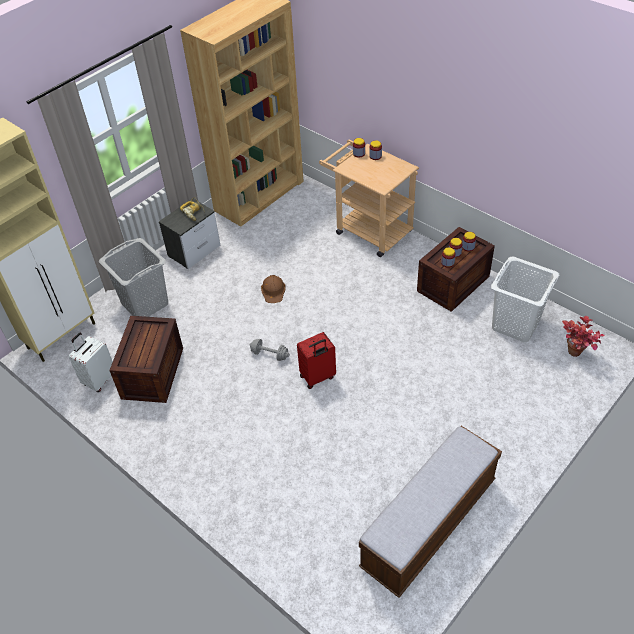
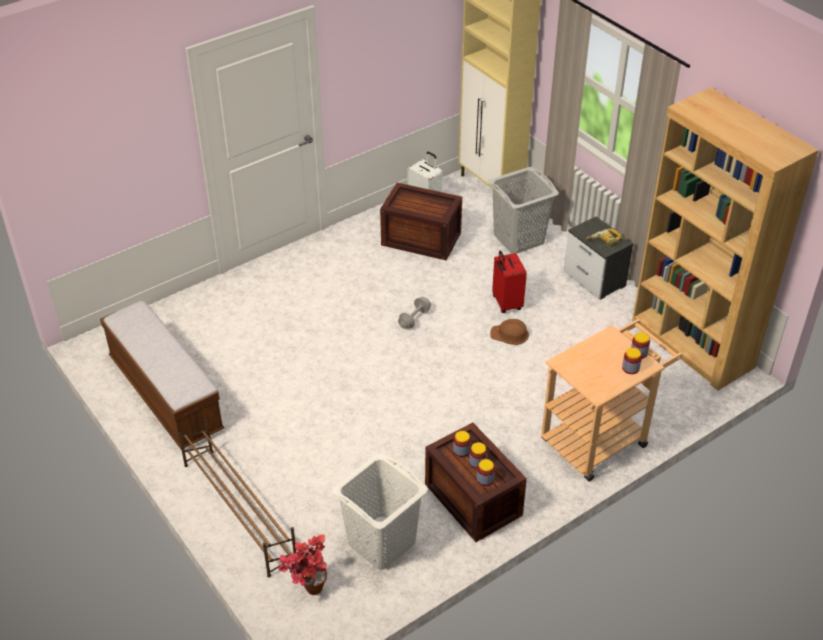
camera: 100 degrees right, 5 degrees down
red suitcase [297,332,336,389] -> red suitcase moved to [492,250,527,313]
none -> brown shoe rack [178,419,296,577]

